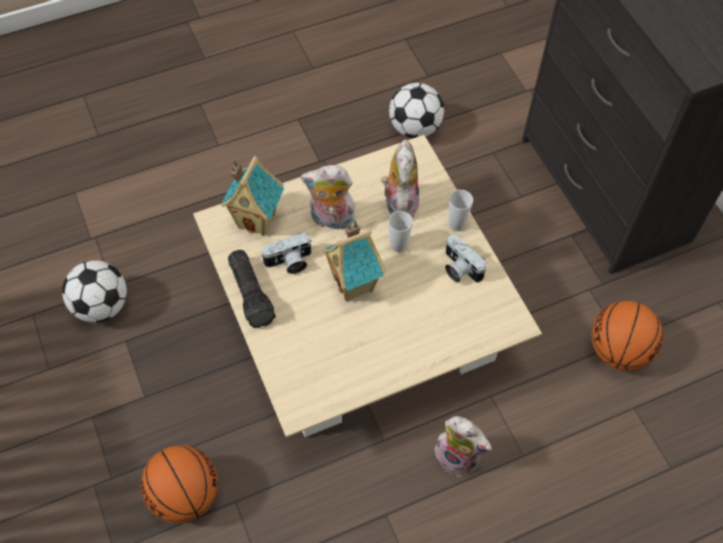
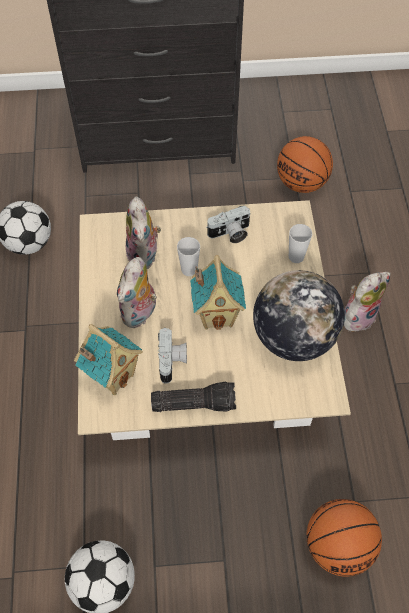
camera: 70 degrees left, 0 degrees up
plush toy [381,139,419,218] -> plush toy turned 120 degrees counterclockwise [126,196,161,269]
cup [449,190,473,231] -> cup moved to [289,224,313,263]
none -> globe [253,270,345,361]

